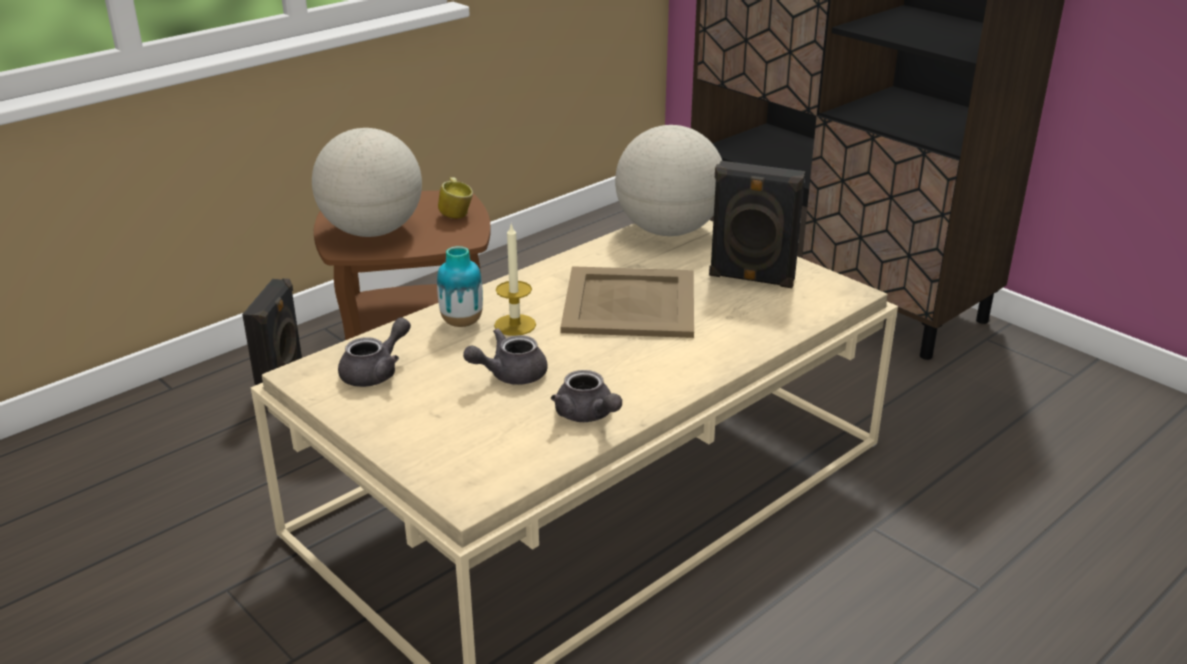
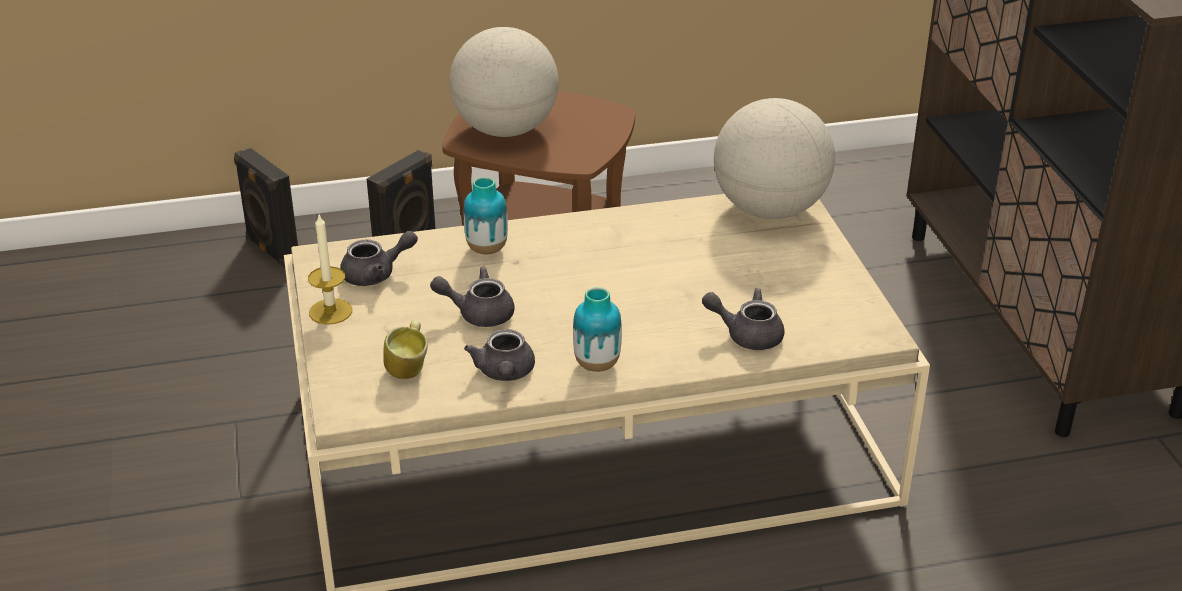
camera: 30 degrees right, 5 degrees up
mug [438,177,473,219] -> mug moved to [383,320,428,379]
candle [494,223,536,336] -> candle moved to [308,215,352,325]
beige tray [561,266,694,338] -> none
black speaker [709,161,806,288] -> black speaker moved to [234,148,298,268]
none -> vase [573,287,622,372]
none -> grey teapot [702,288,785,350]

